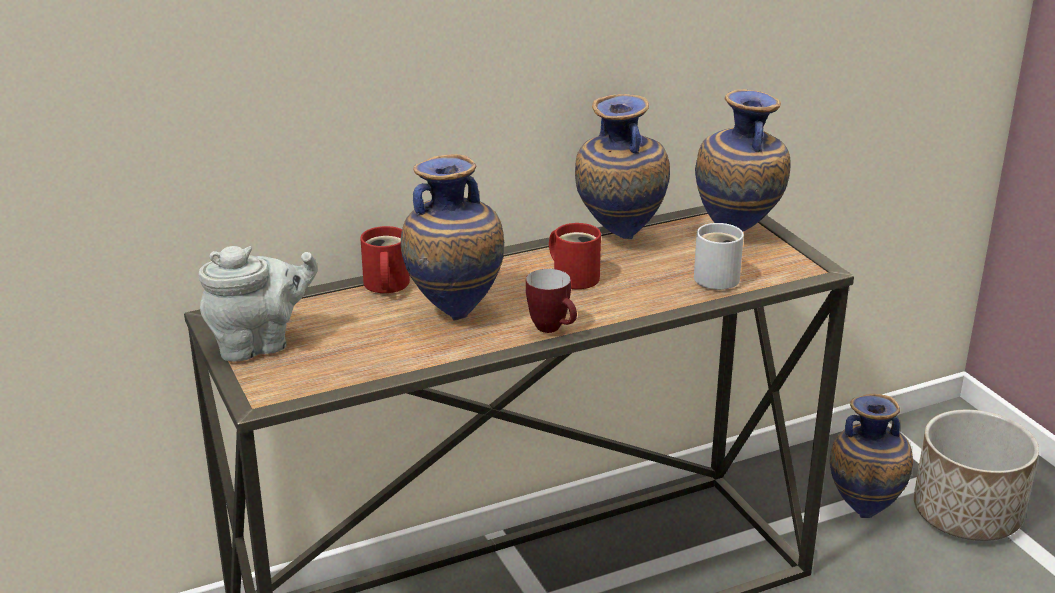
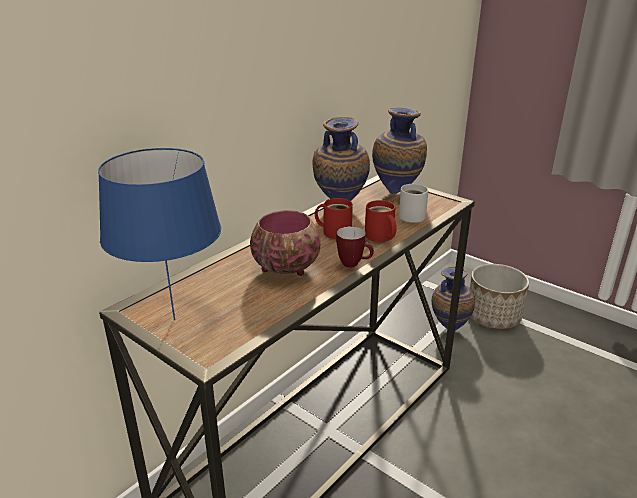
camera: 25 degrees left, 0 degrees up
grey teapot [198,246,318,362] -> blue table lamp [98,148,221,320]
red mug [360,226,410,293] -> red mug moved to [365,200,397,242]
vase [401,154,504,321] -> bowl [250,210,321,276]

